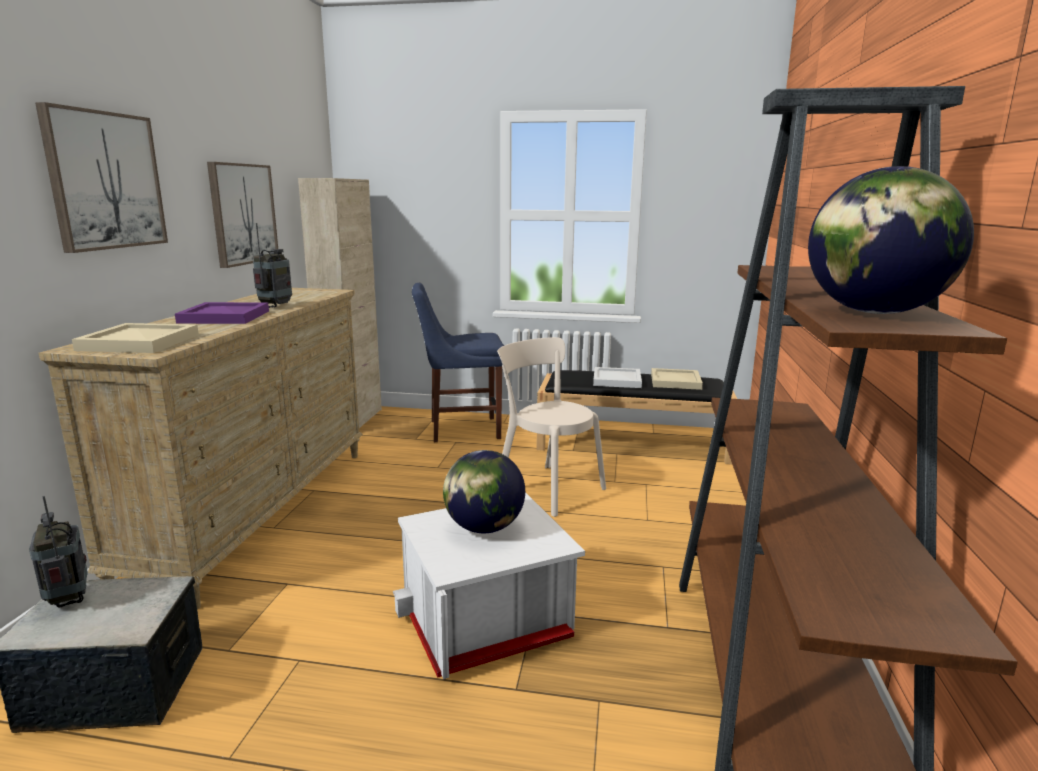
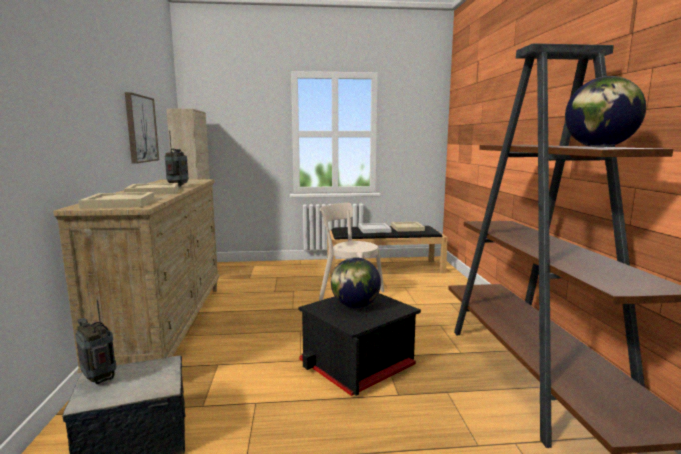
camera: 15 degrees left, 5 degrees down
picture [35,102,168,253] -> none
purple tray [175,302,269,324] -> beige tray [124,183,179,195]
white storage box [393,493,585,679] -> black storage box [299,293,421,396]
blue chair [412,283,504,442] -> none

